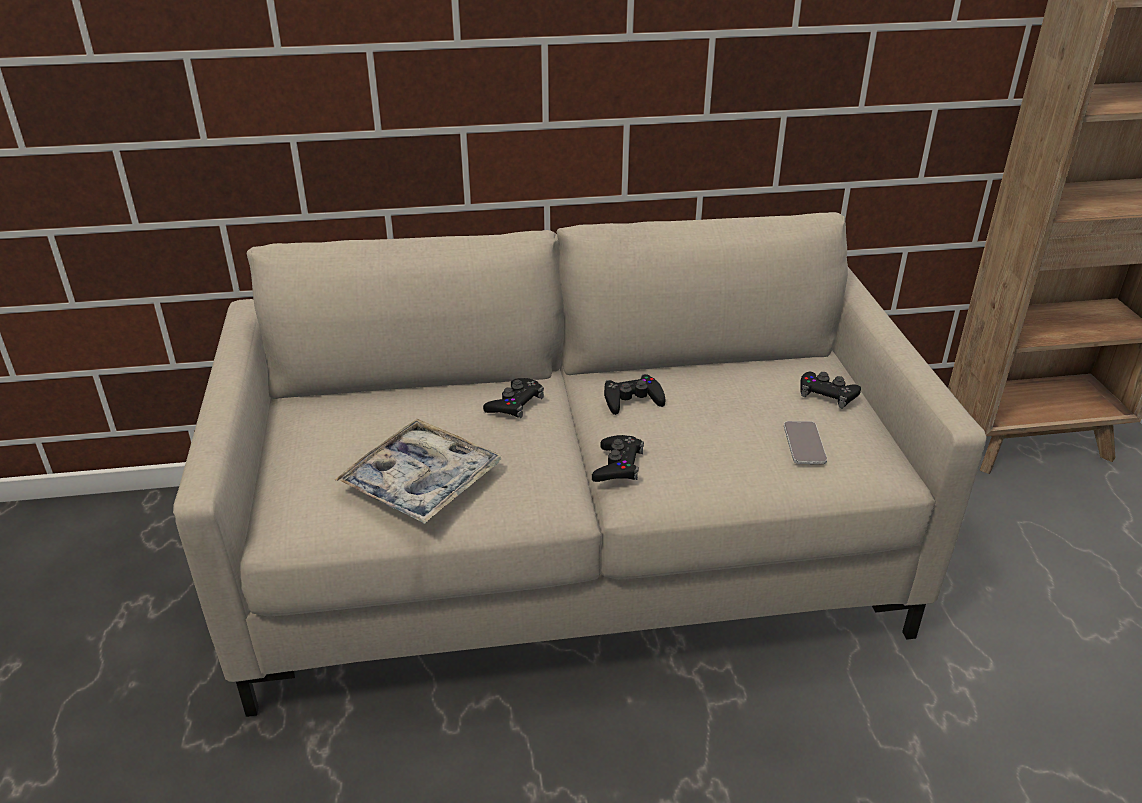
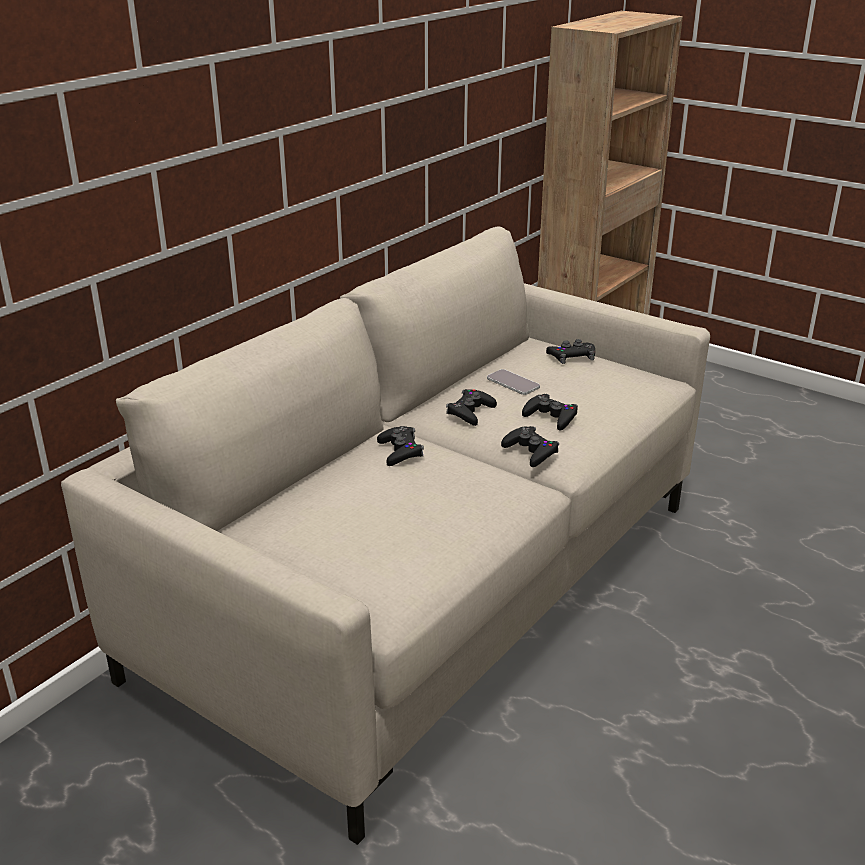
camera: 45 degrees left, 5 degrees down
tray [335,419,501,524] -> none
phone [784,421,827,464] -> phone moved to [487,369,540,395]
none -> black game controller [522,394,578,431]

